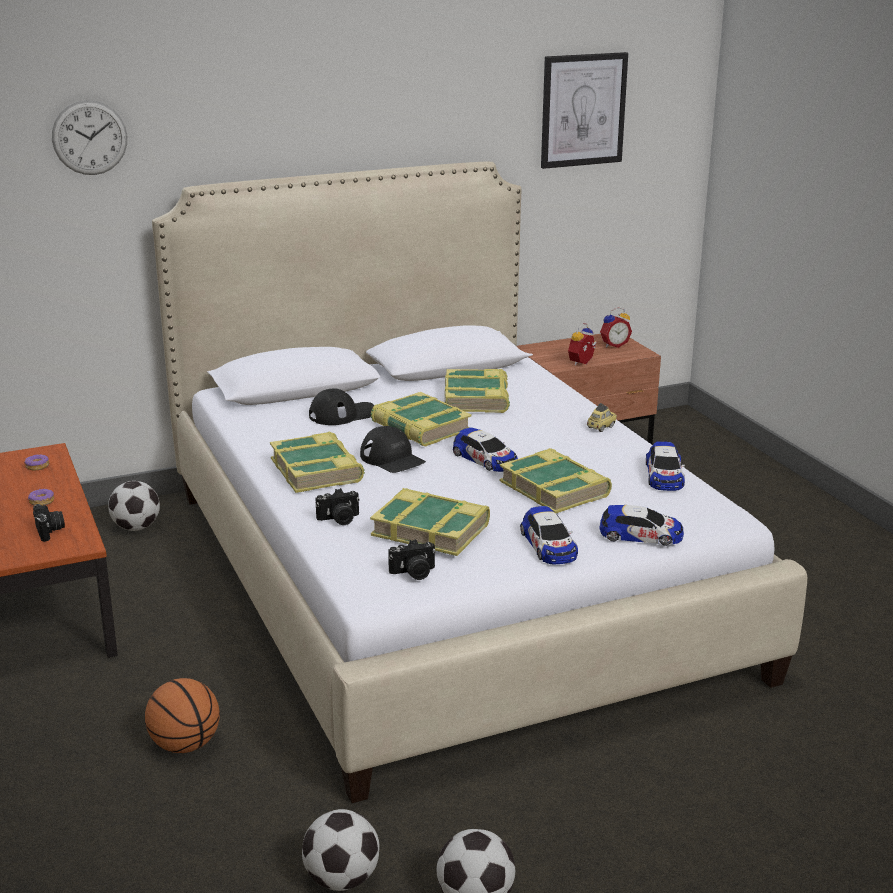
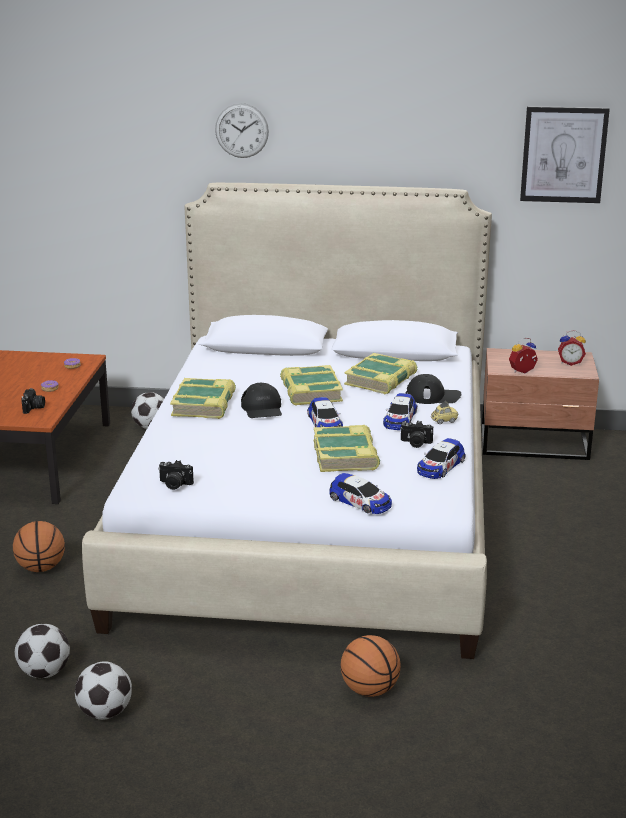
camera: 30 degrees right, 0 degrees up
wall clock [52,100,127,175] -> wall clock moved to [215,103,269,158]
black cap [309,389,374,425] -> black cap moved to [406,374,461,404]
camera [316,488,360,525] -> camera moved to [400,421,433,448]
book [370,488,490,556] -> none
toy car [520,506,578,565] -> toy car moved to [383,393,417,430]
none -> basketball [341,635,401,697]

